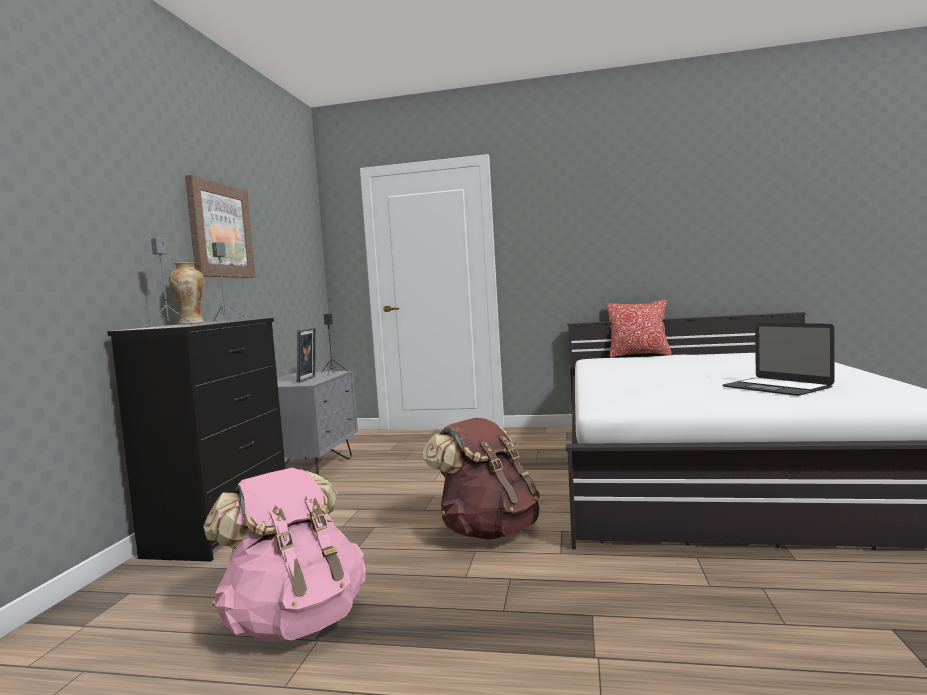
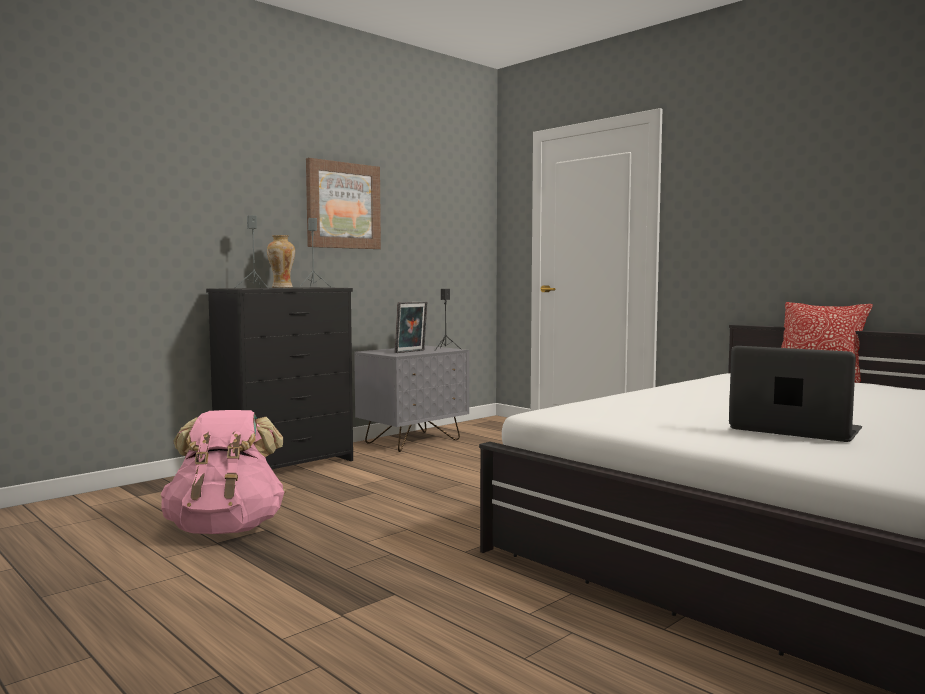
camera: 35 degrees right, 0 degrees up
brown backpack [423,418,540,540] -> none
laptop [723,323,834,396] -> laptop turned 120 degrees clockwise [729,346,862,442]

